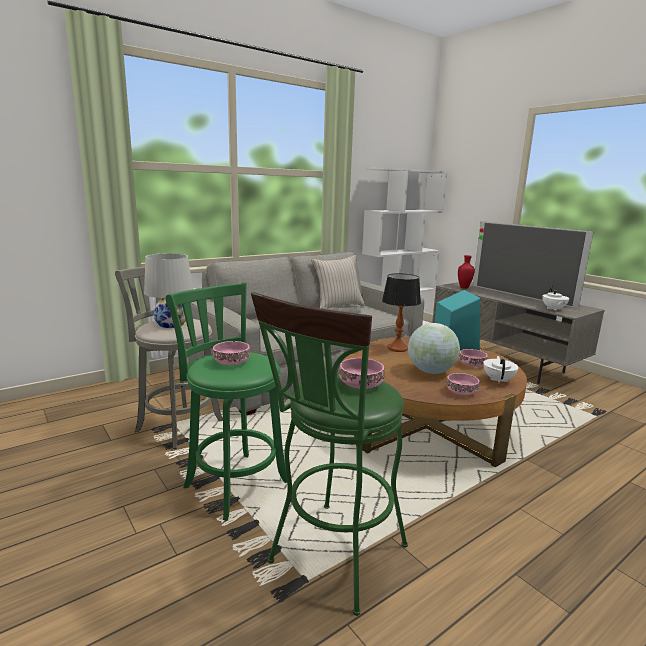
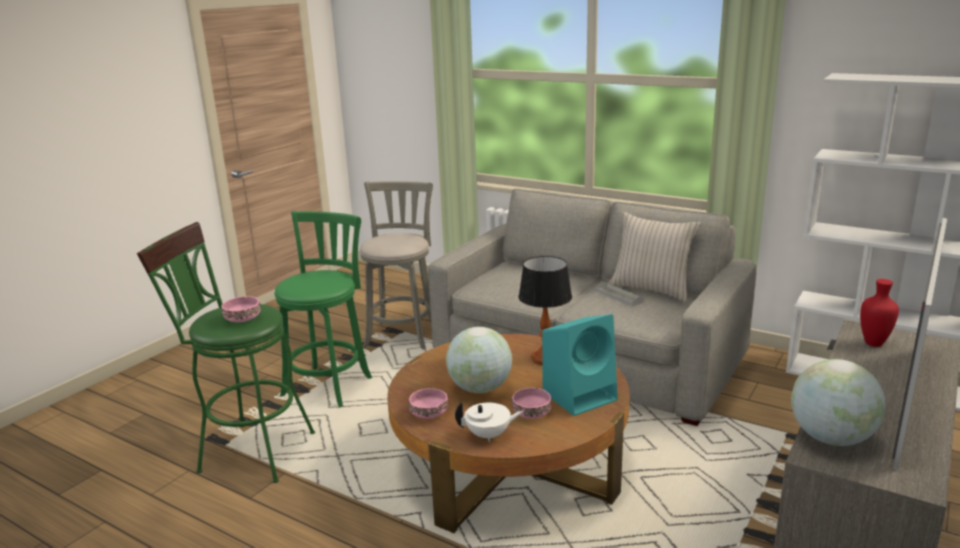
camera: 70 degrees right, 5 degrees up
white table lamp [144,253,193,328] -> none
pink bowl [213,341,250,365] -> none
white teapot [542,286,569,311] -> globe [791,359,886,446]

